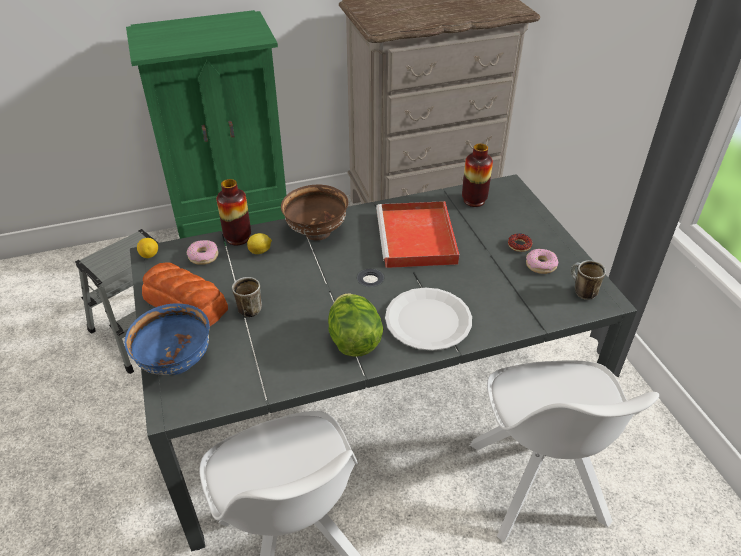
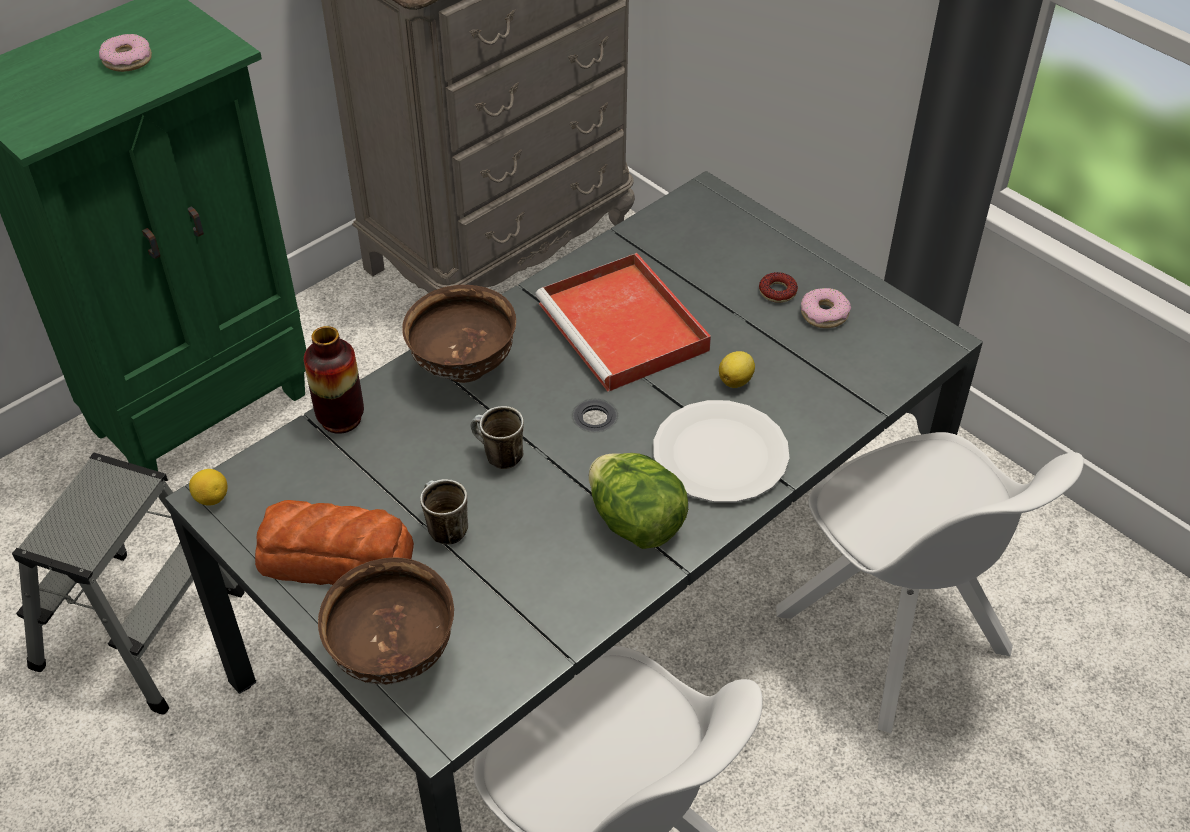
camera: 25 degrees left, 5 degrees up
blue bowl [124,303,210,375] -> brown bowl [318,557,454,685]
donut [187,240,218,265] -> donut moved to [99,34,152,72]
lemon [247,233,272,254] -> lemon moved to [719,351,755,388]
vase [462,144,493,207] -> none
mug [571,260,606,300] -> mug moved to [471,406,524,469]

